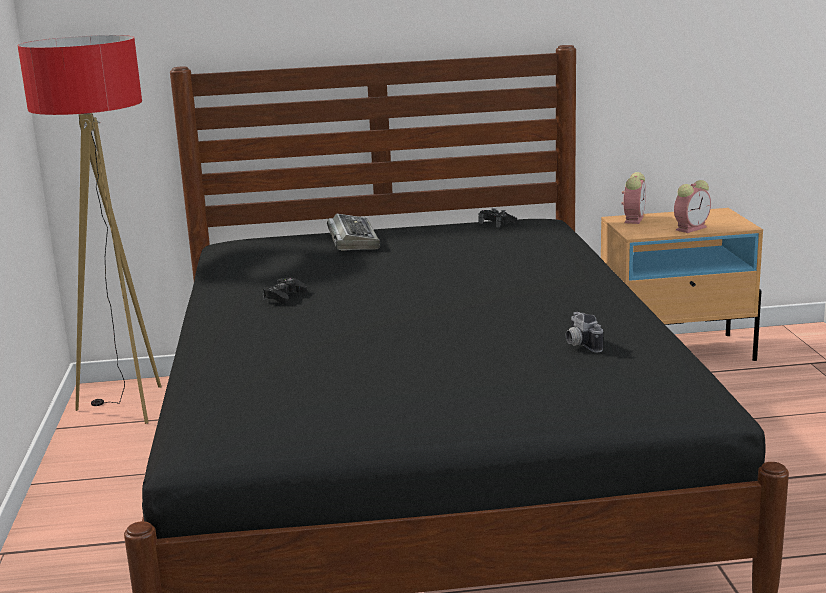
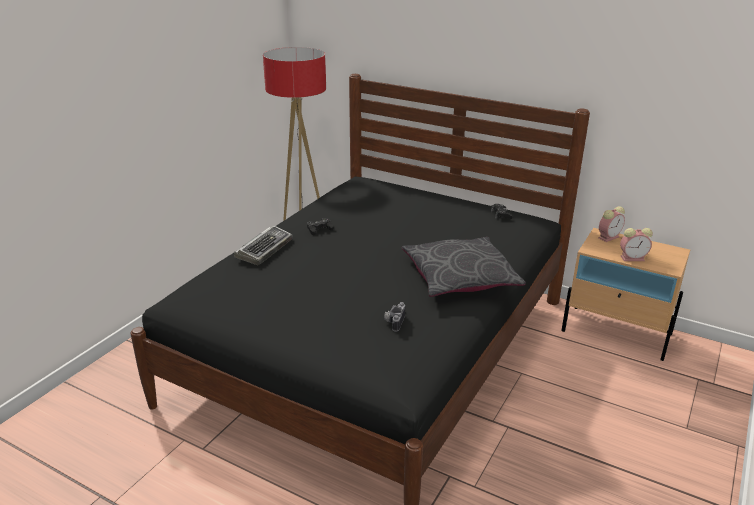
camera: 35 degrees right, 10 degrees up
keyboard [327,213,380,251] -> keyboard moved to [234,226,293,265]
none -> grey pillow [402,237,526,297]

